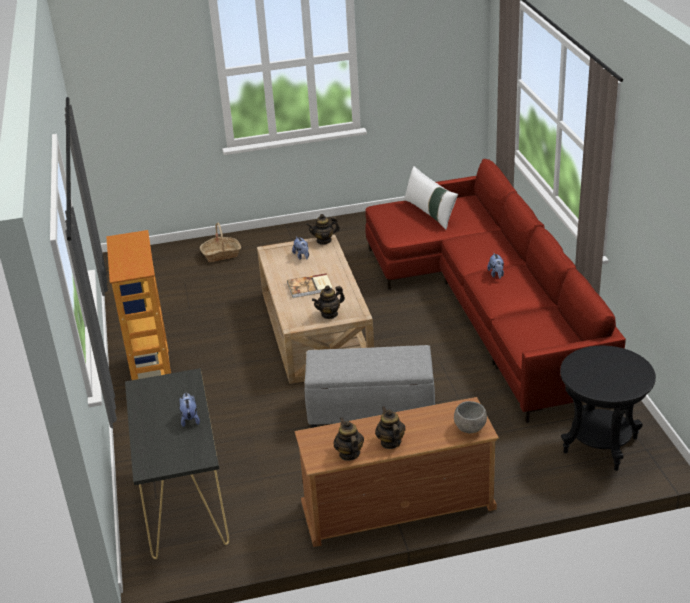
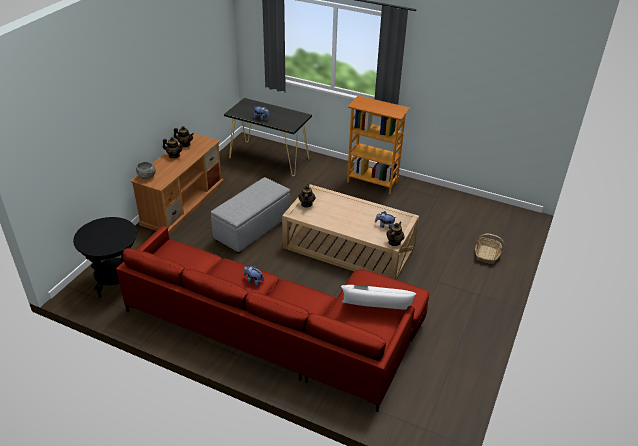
camera: 125 degrees right, 5 degrees up
book [287,273,333,298] -> none

